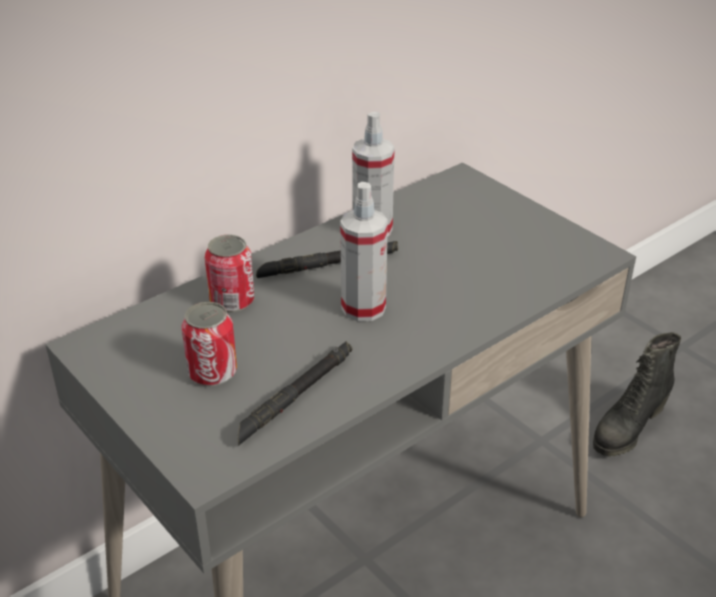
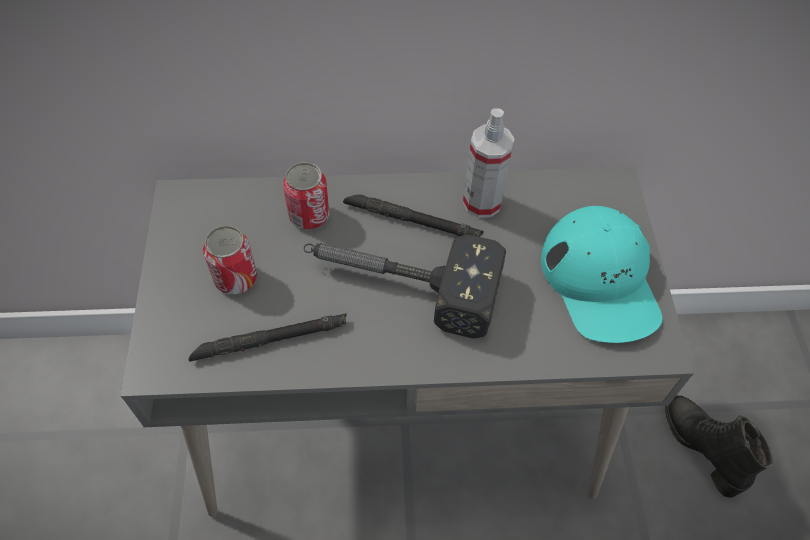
camera: 35 degrees right, 20 degrees up
spray bottle [340,182,388,322] -> hammer [303,234,506,338]
black boot [593,332,681,457] -> black boot turned 75 degrees clockwise [665,396,773,498]
none -> turquoise cap [541,206,662,343]

